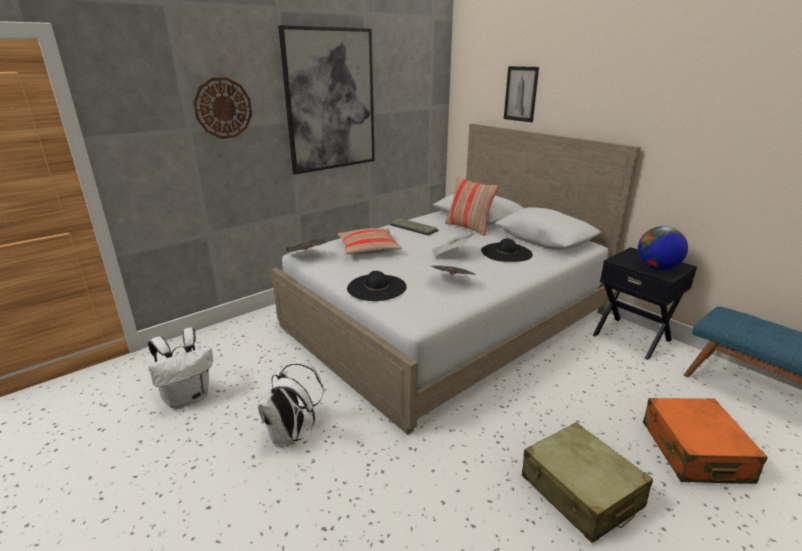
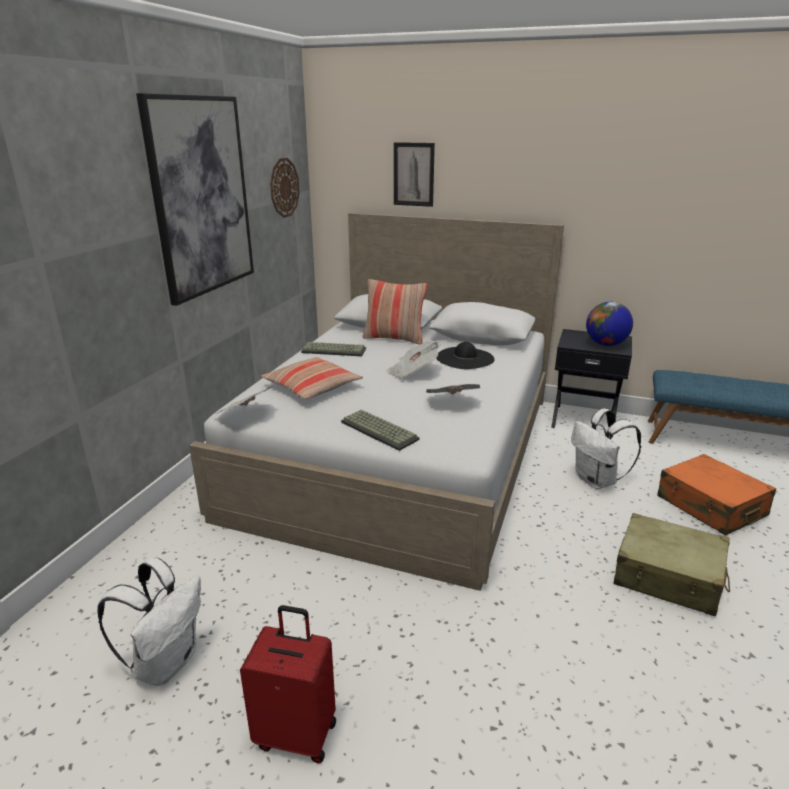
camera: 30 degrees left, 0 degrees up
wall clock [193,77,252,139] -> wall clock moved to [270,158,300,218]
white backpack [258,360,324,445] -> white backpack moved to [571,409,641,489]
black hat [347,271,407,301] -> keyboard [341,409,419,451]
none -> red suitcase [240,605,336,763]

